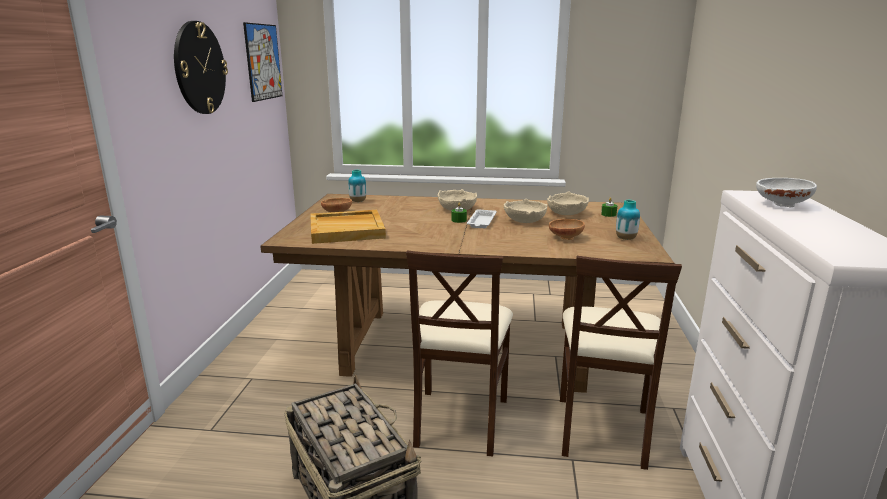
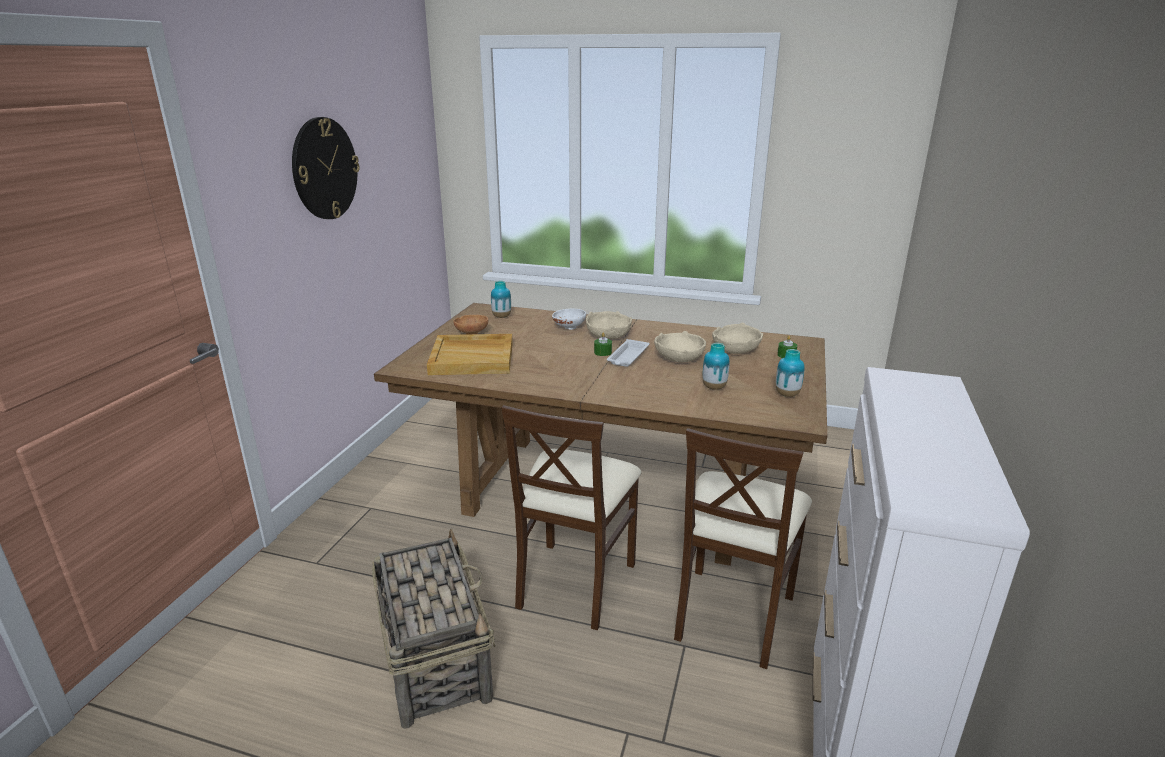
camera: 10 degrees right, 5 degrees up
picture [243,22,282,102] -> none
brown bowl [549,219,585,240] -> vase [703,343,729,390]
white bowl [756,178,817,207] -> white bowl moved to [552,309,586,330]

